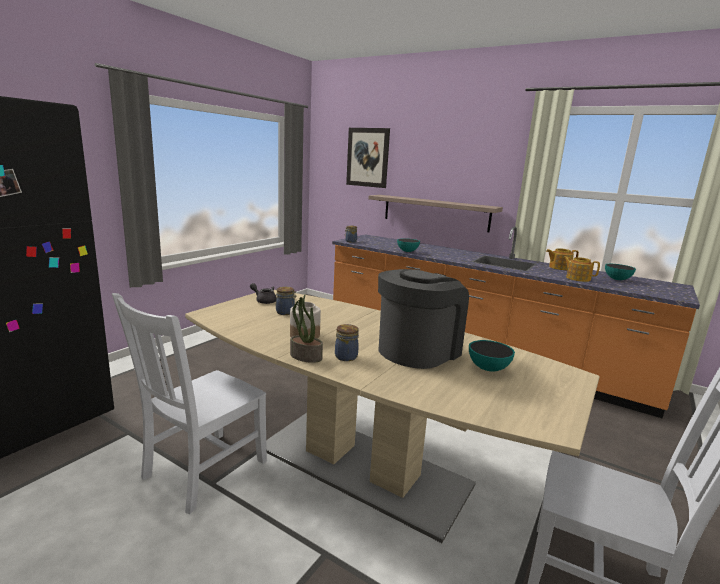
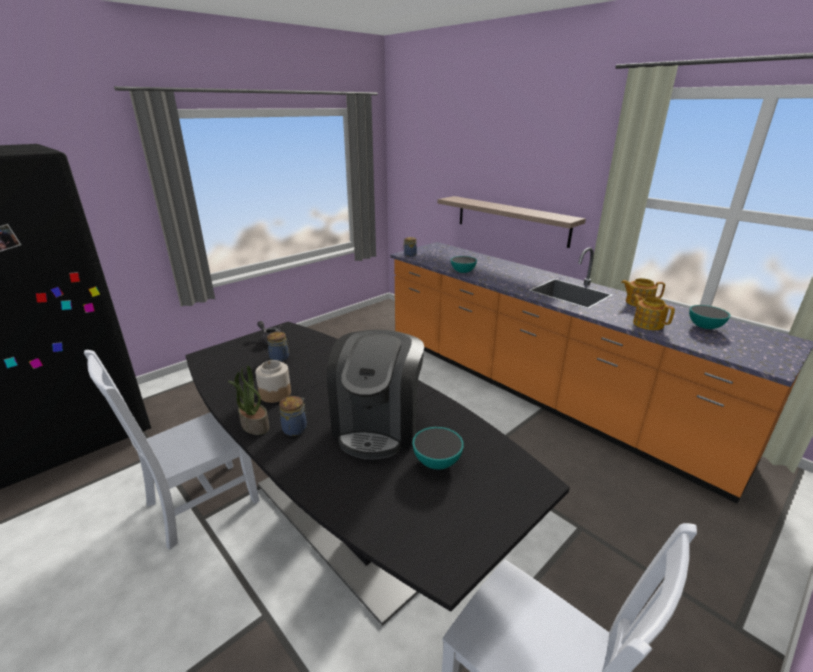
camera: 15 degrees right, 10 degrees up
beige dining table [185,290,600,543] -> black dining table [185,322,570,626]
picture [346,128,390,188] -> none
coffee machine [378,269,469,369] -> coffee machine turned 135 degrees clockwise [327,330,424,460]

